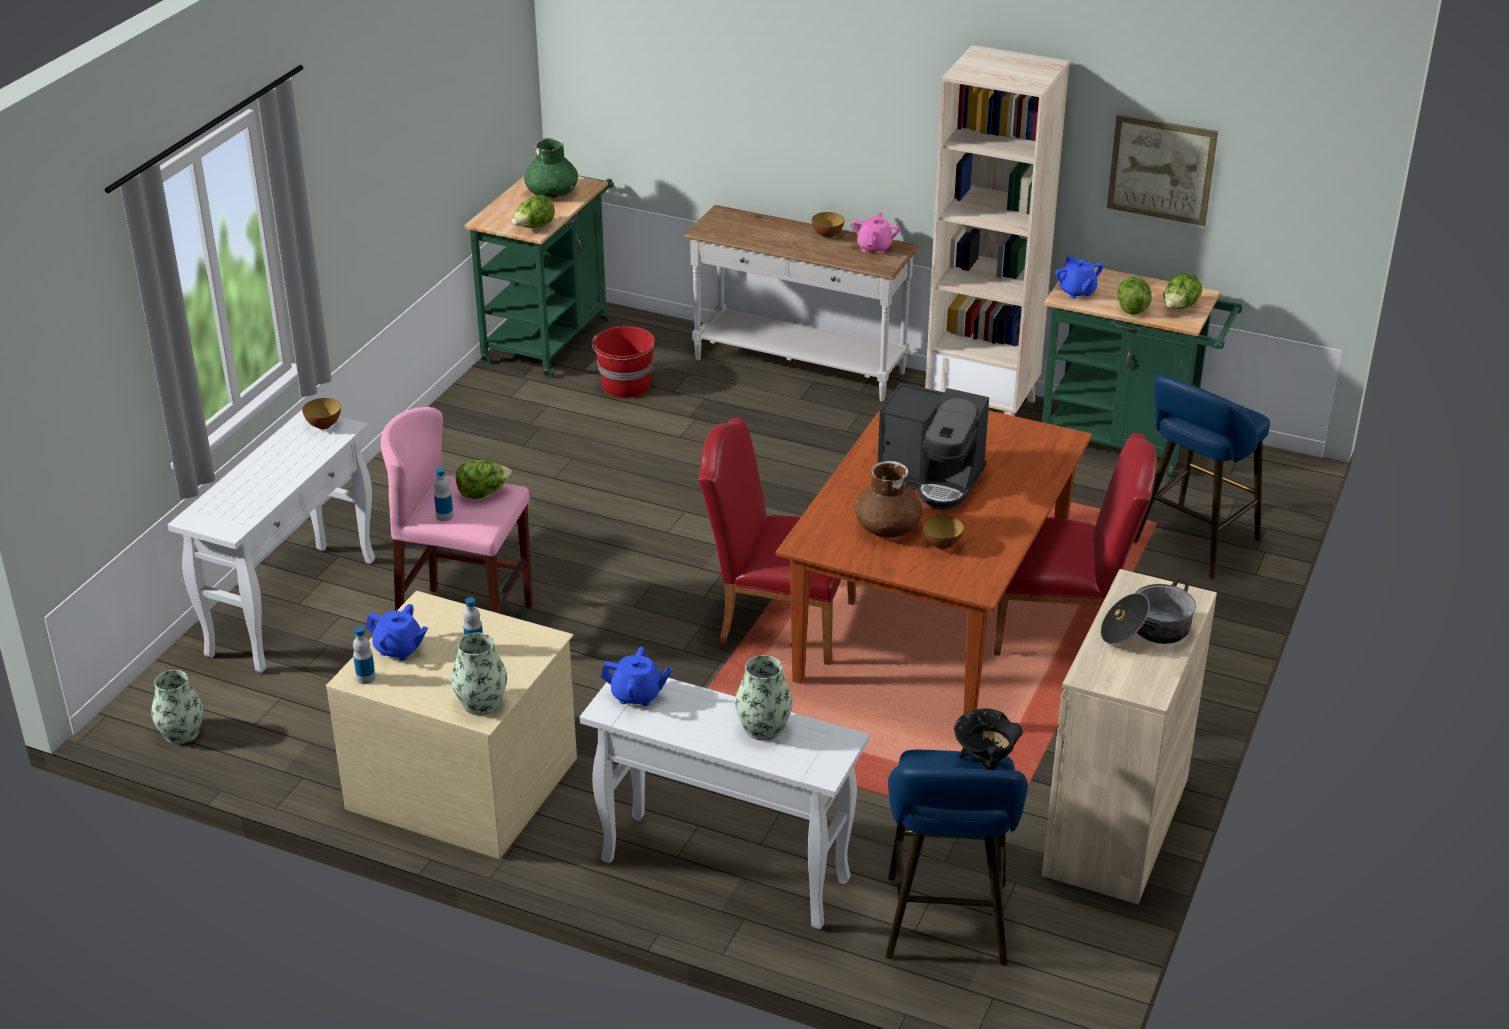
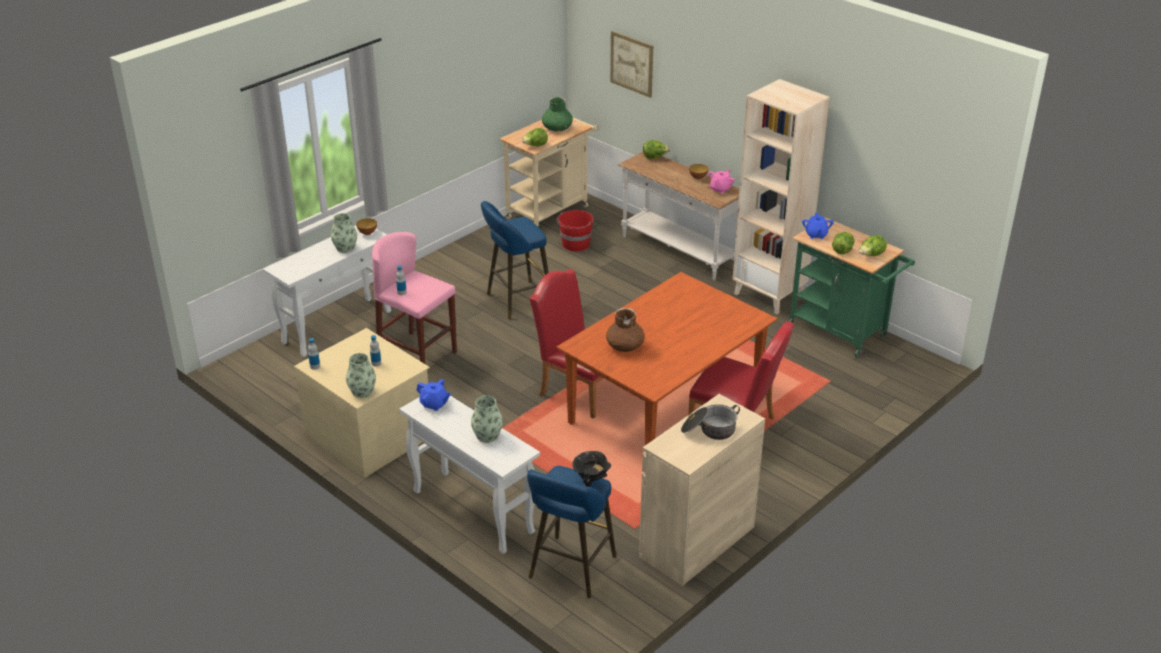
camera: 20 degrees right, 0 degrees up
vase [151,670,203,744] -> vase moved to [331,213,357,253]
blue teapot [366,604,428,660] -> none
lettuce [456,460,512,499] -> lettuce moved to [643,140,670,159]
green cart [464,175,614,379] -> beige cart [500,118,598,228]
coffee machine [878,383,989,510] -> none
bowl [923,515,964,550] -> none
picture [1107,114,1218,226] -> picture moved to [610,31,653,98]
blue stool [1133,374,1270,579] -> blue stool moved to [481,201,549,319]

